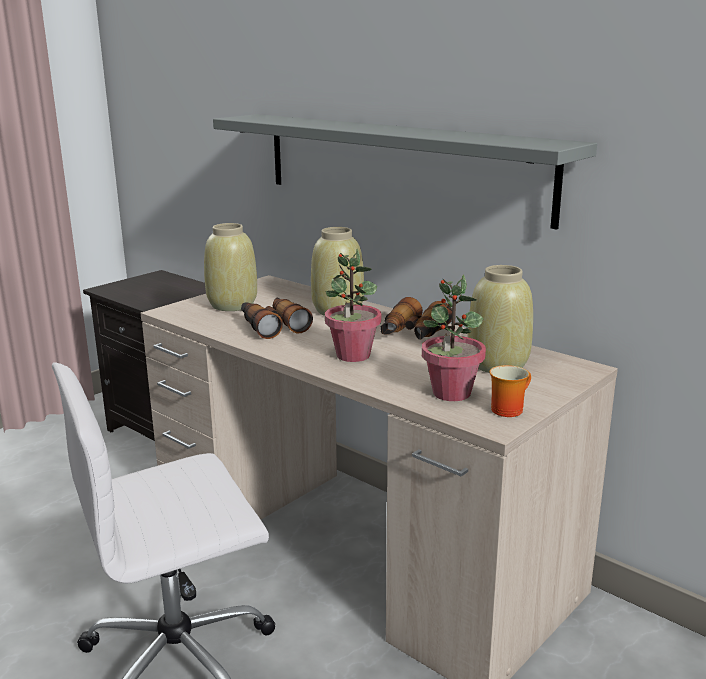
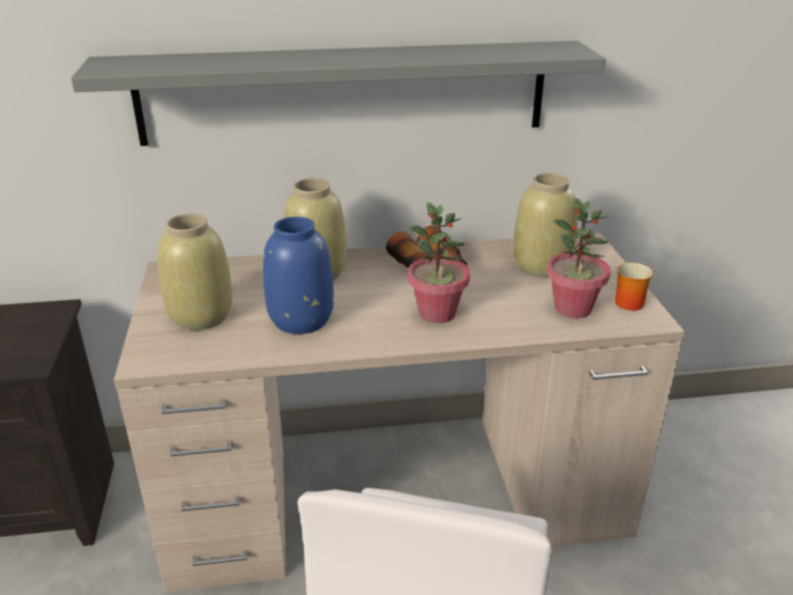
camera: 50 degrees left, 10 degrees up
binoculars [241,298,313,339] -> blue vase [263,217,334,334]

